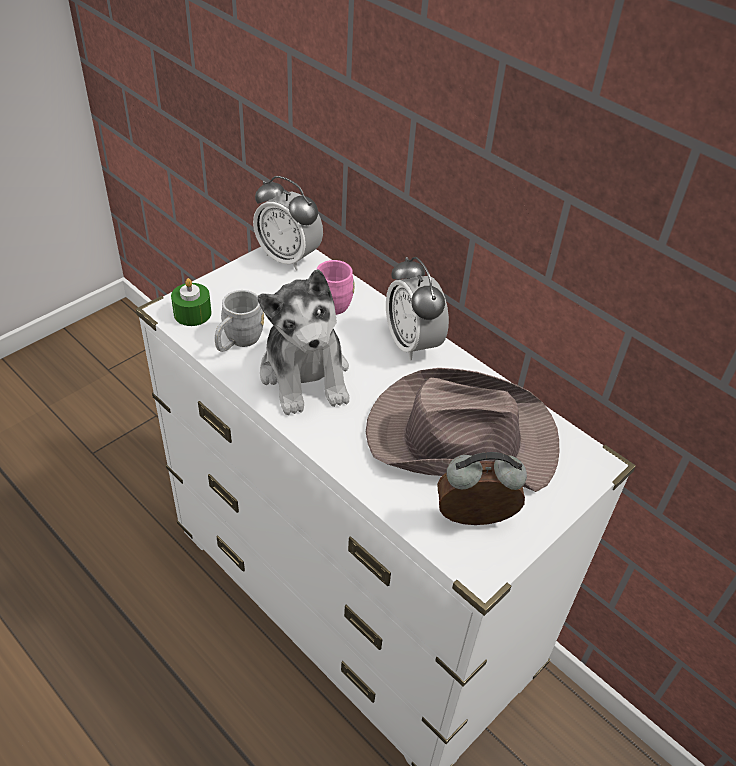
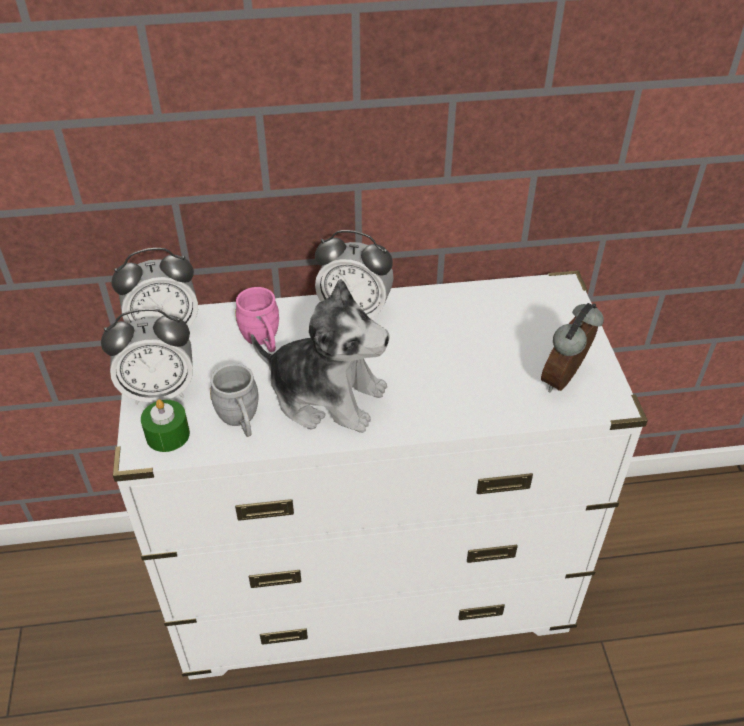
camera: 50 degrees left, 0 degrees up
brown hat [366,368,559,492] -> none
none -> alarm clock [101,309,193,405]

